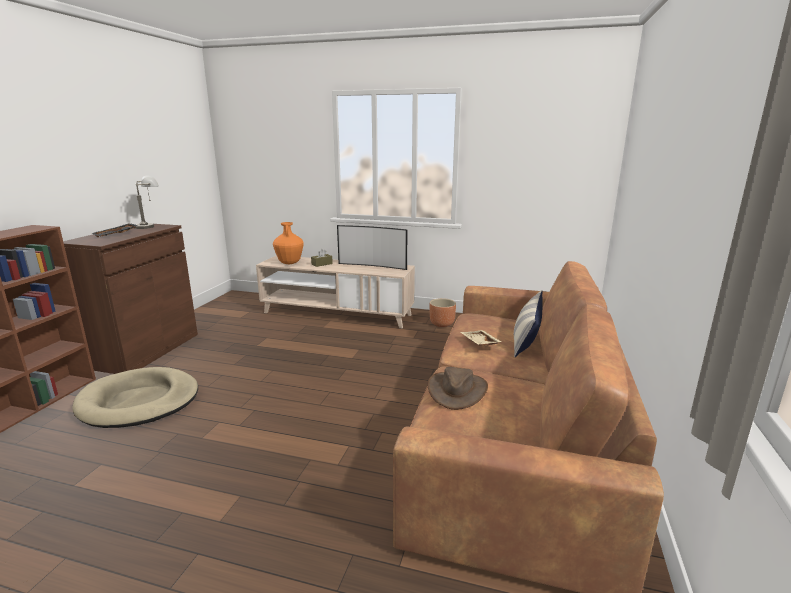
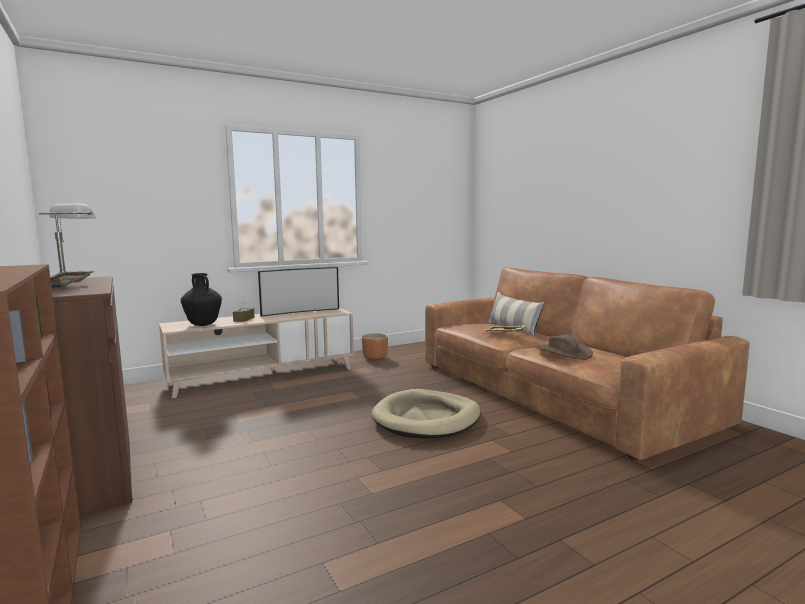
camera: 45 degrees left, 10 degrees down
beige dog bed [72,367,198,428] -> beige dog bed moved to [371,389,481,439]
orange vase [273,222,304,264] -> black vase [181,273,222,326]

